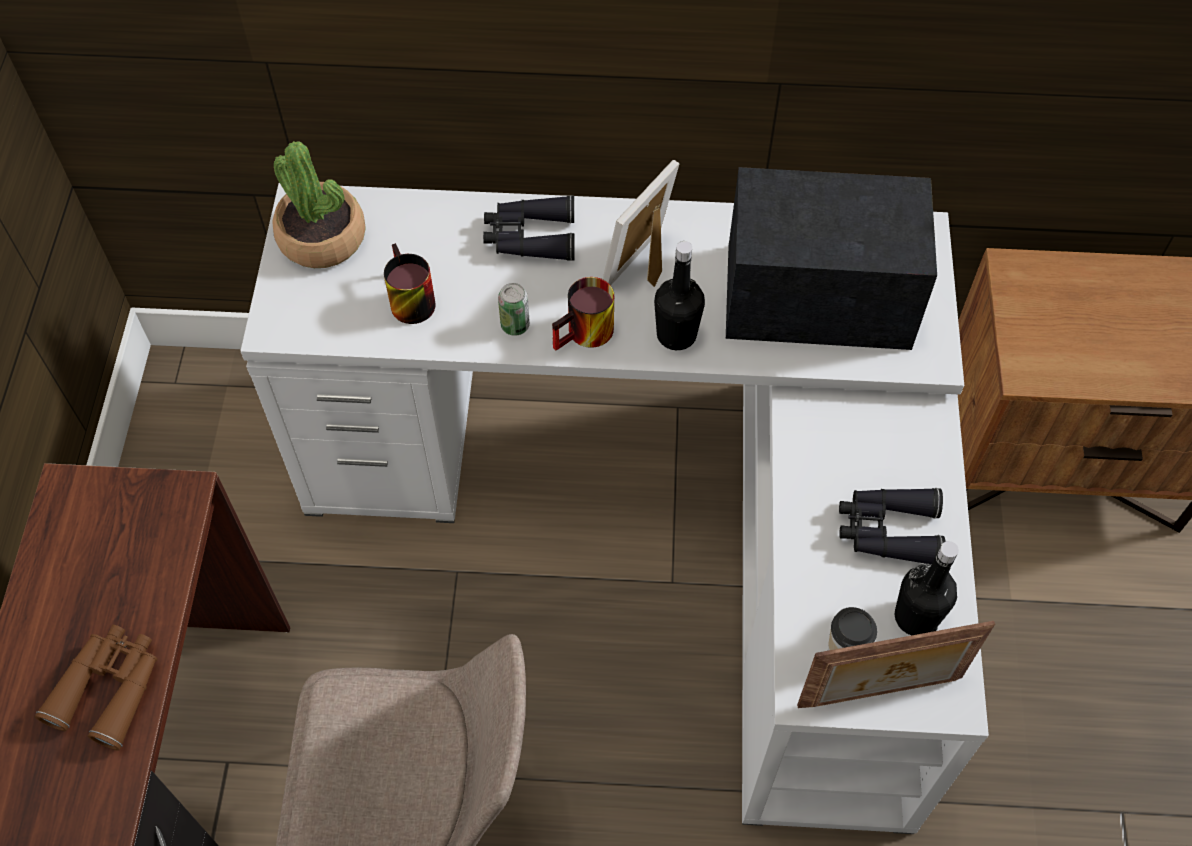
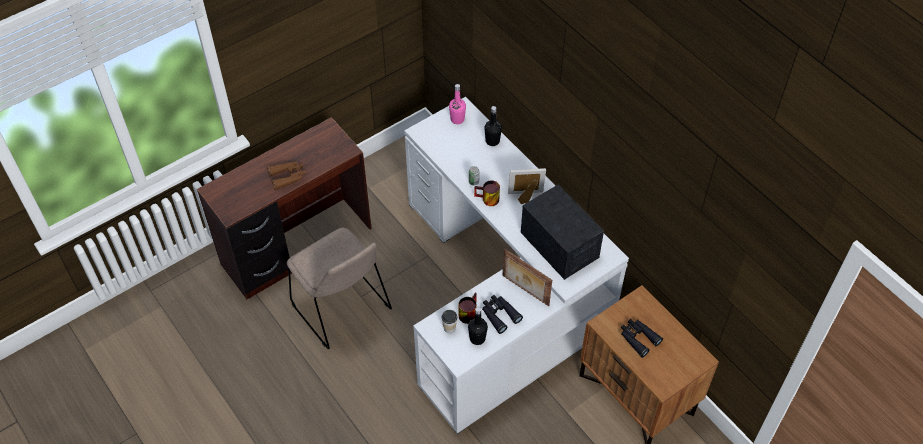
camera: 50 degrees right, 5 degrees down
potted plant [273,141,365,268] -> pink bottle [449,84,466,124]
mug [384,243,436,324] -> mug moved to [459,293,477,324]
black binoculars [483,195,575,261] -> black binoculars moved to [621,319,663,358]
black bottle [654,241,705,350] -> black bottle moved to [484,106,502,146]
picture frame [797,621,995,708] -> picture frame moved to [503,249,552,306]

